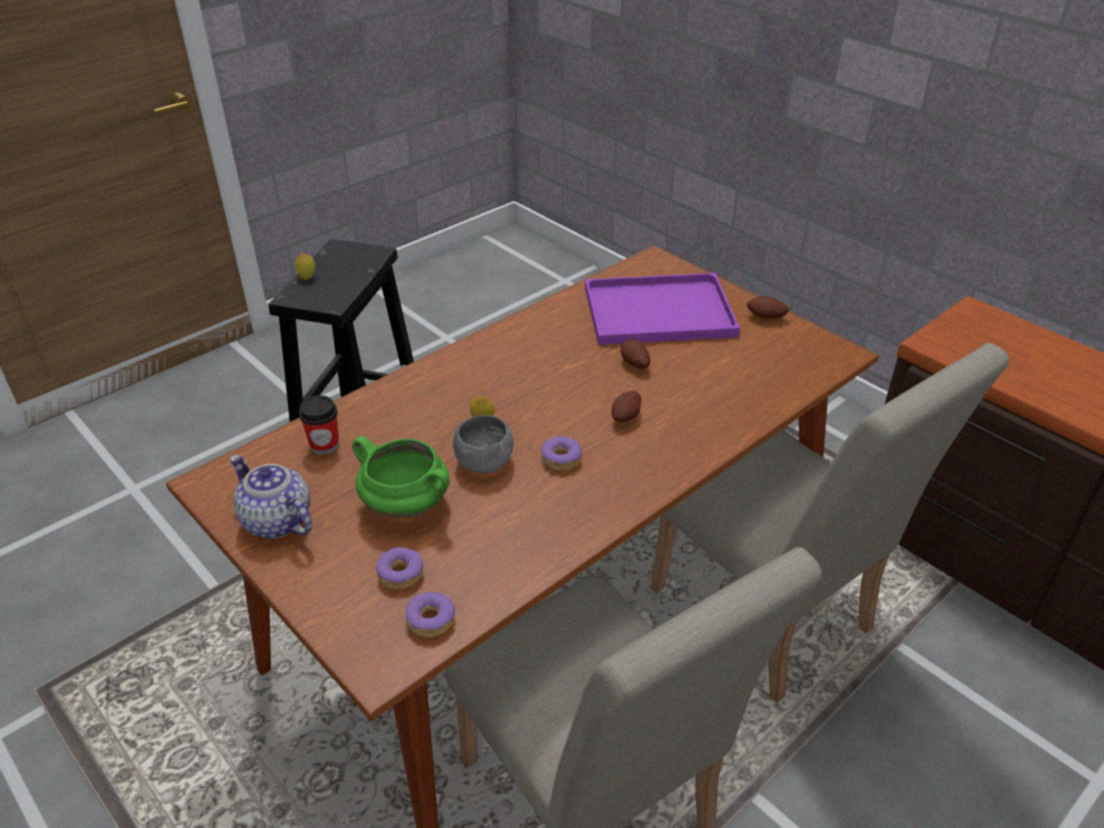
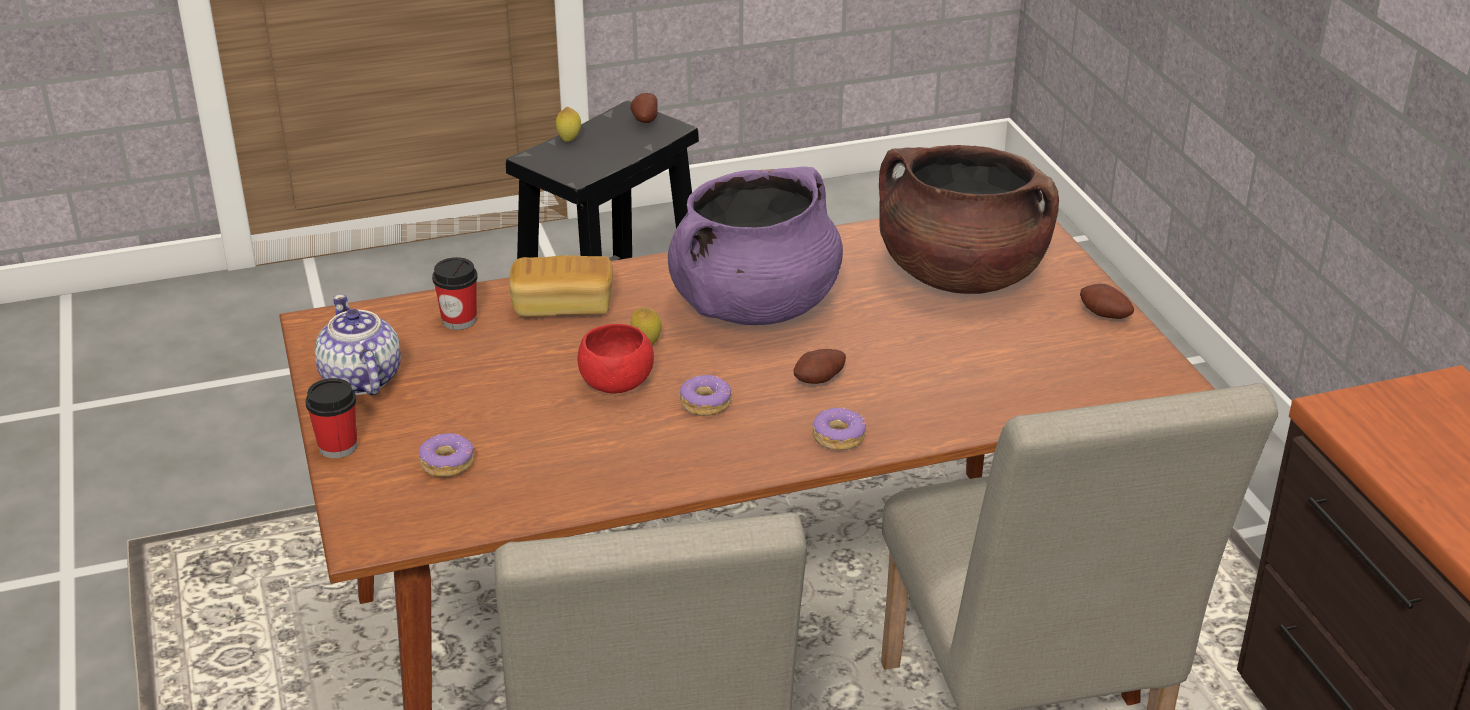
camera: 25 degrees right, 5 degrees down
green cooking pot [352,436,450,518] -> none
donut [405,592,455,638] -> donut moved to [812,407,866,450]
grey bowl [453,415,514,473] -> red bowl [577,324,654,394]
purple tray [585,273,740,345] -> brown cooking pot [879,145,1059,294]
potato [620,339,650,369] -> potato moved to [630,93,658,123]
none -> cup [305,378,357,458]
none -> bread [509,255,613,317]
none -> purple cooking pot [668,167,843,325]

